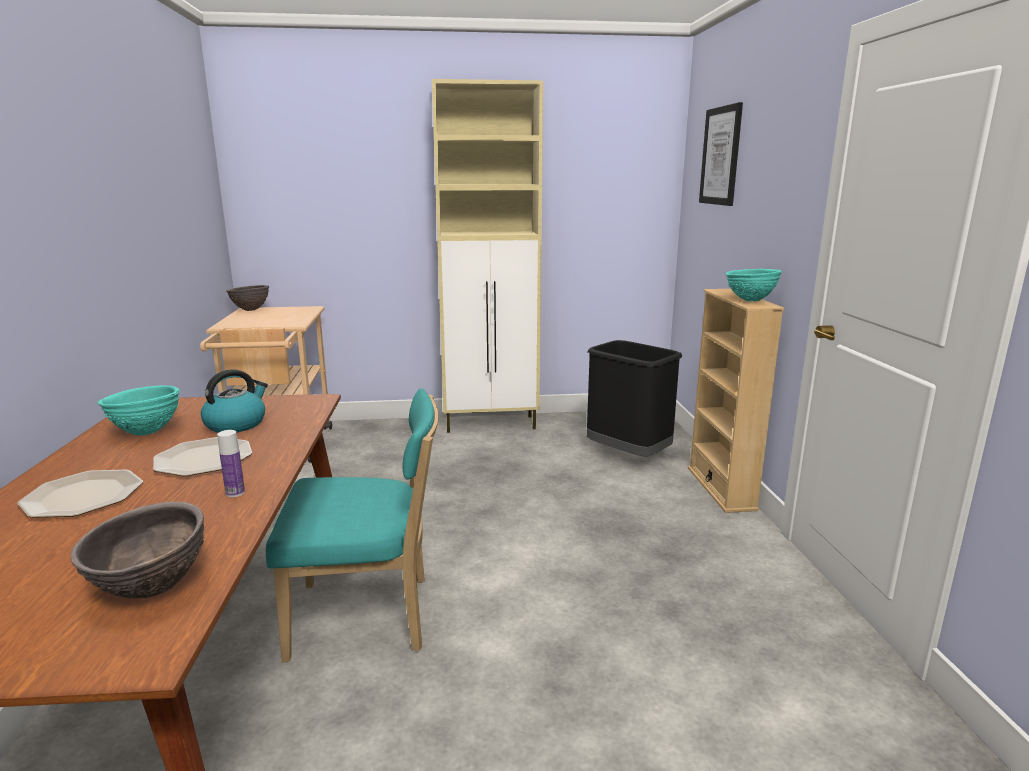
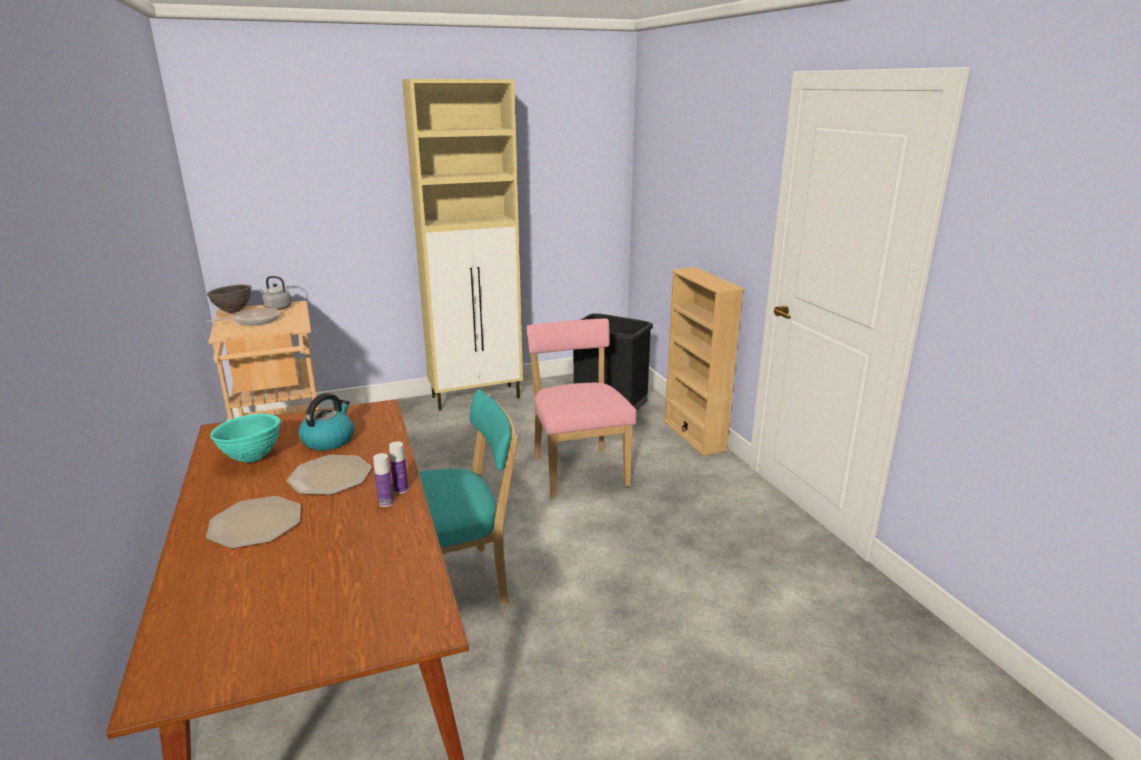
camera: 15 degrees left, 5 degrees up
brown bowl [71,502,204,598] -> none
picture [699,102,743,206] -> none
turquoise bowl [725,269,782,302] -> none
none -> frying pan [207,308,280,326]
none -> grey kettle [259,276,292,310]
none -> bottle [389,441,408,494]
none -> pink chair [527,319,637,498]

